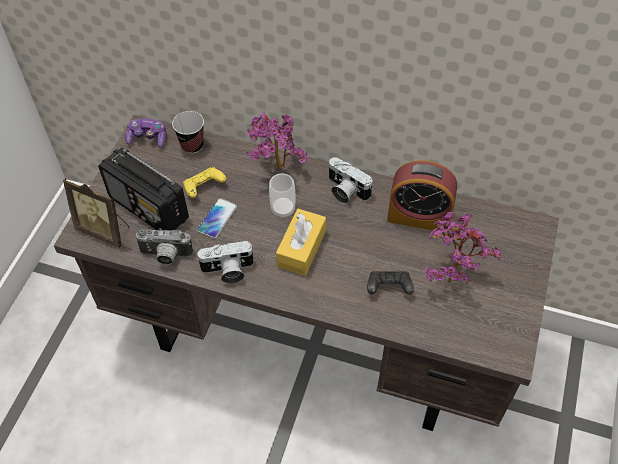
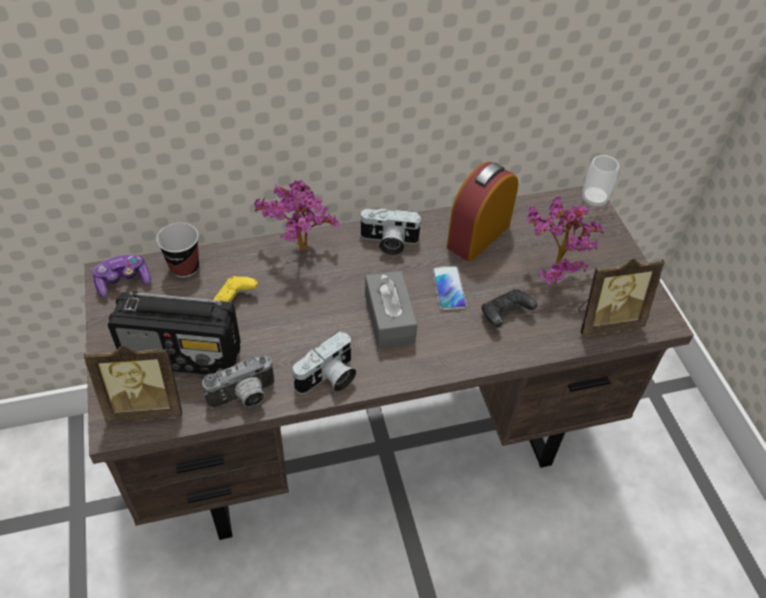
camera: 35 degrees left, 5 degrees down
phone [197,198,237,239] -> phone moved to [432,266,467,310]
cup [269,174,295,218] -> cup moved to [582,155,619,207]
yellow tissue box [276,209,326,276] -> grey tissue box [365,271,417,349]
alarm clock [387,160,457,231] -> alarm clock turned 150 degrees clockwise [447,161,518,262]
none -> picture frame [577,258,665,336]

